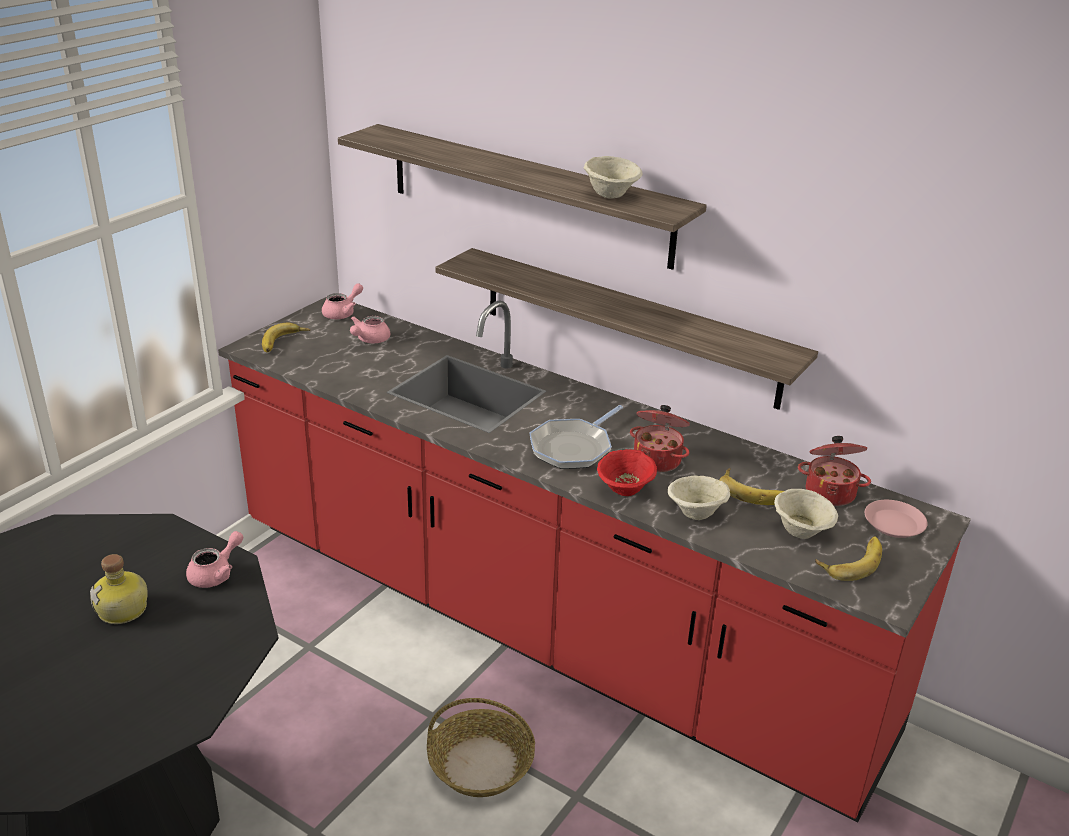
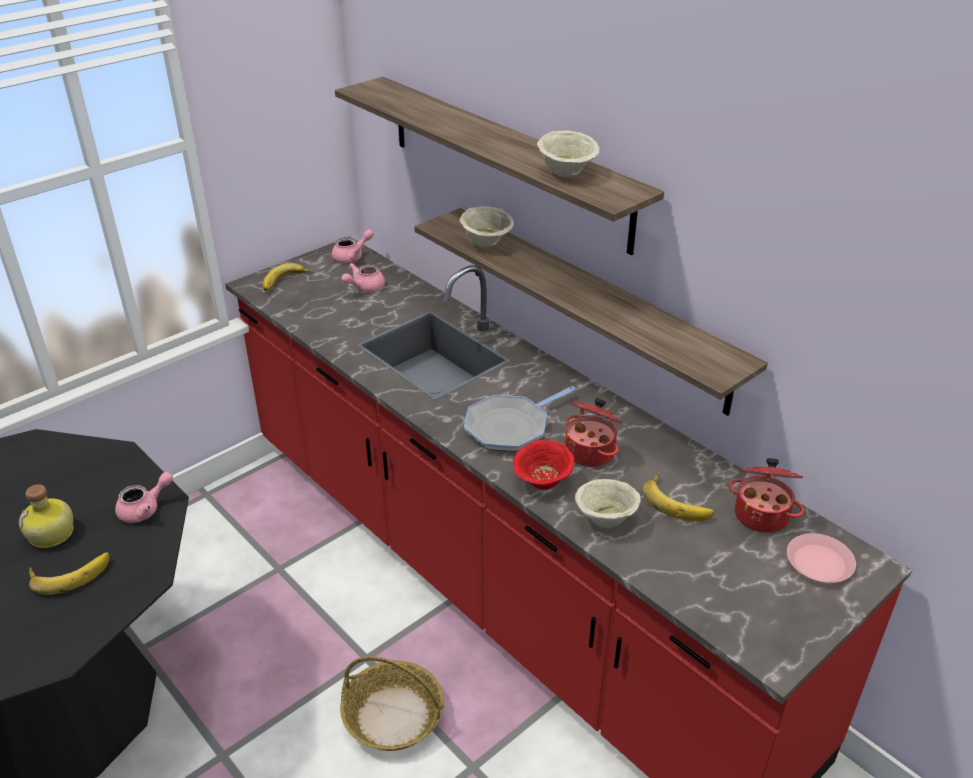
camera: 15 degrees right, 5 degrees up
beige bowl [774,489,838,539] -> beige bowl moved to [460,206,514,247]
banana [815,536,882,581] -> banana moved to [29,552,110,595]

